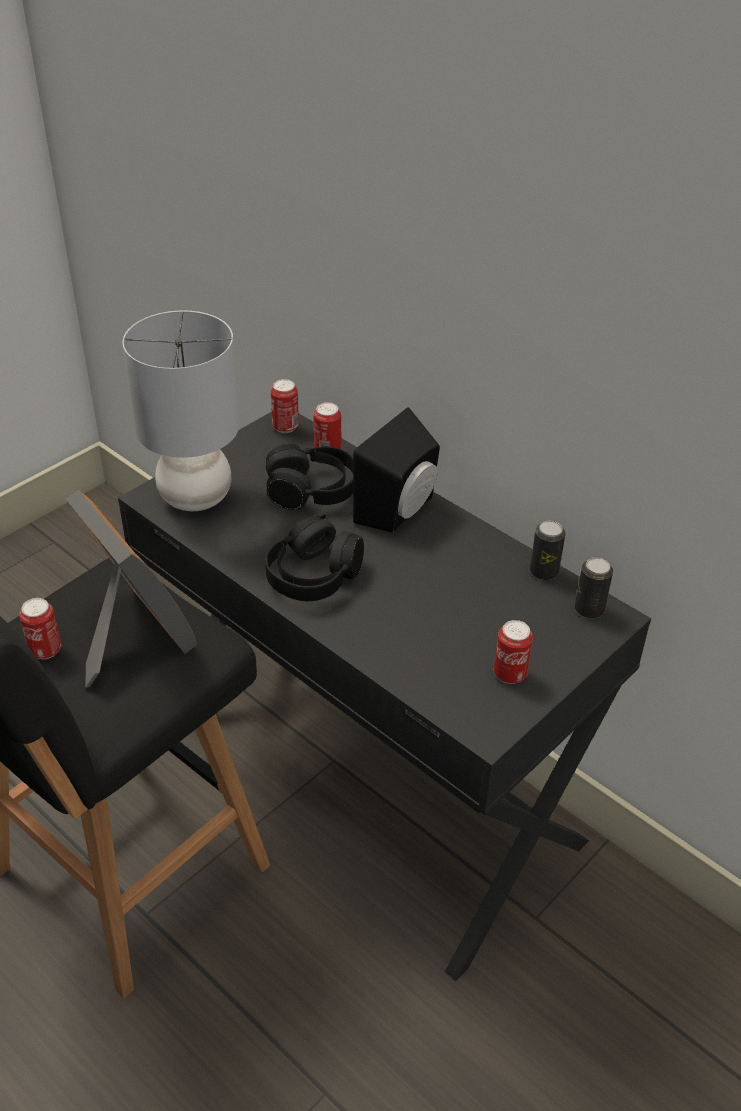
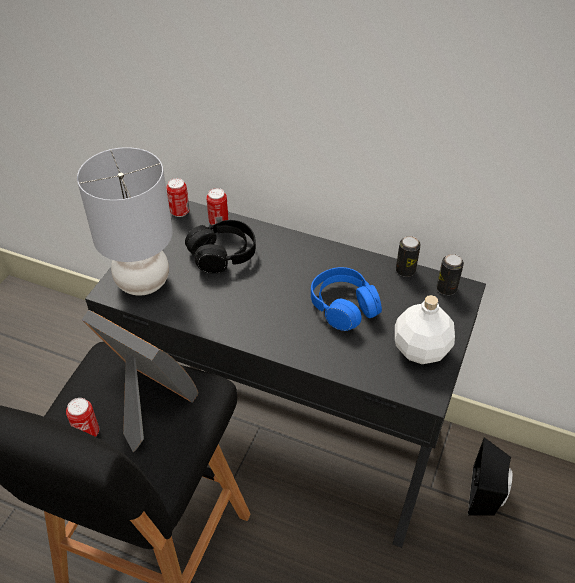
camera: 20 degrees left, 5 degrees up
black headphones [265,514,364,601] -> none
black speaker [353,407,440,533] -> black speaker moved to [468,437,513,516]
can [494,620,533,684] -> white bottle [395,295,455,364]
none -> blue headphones [311,267,382,331]

